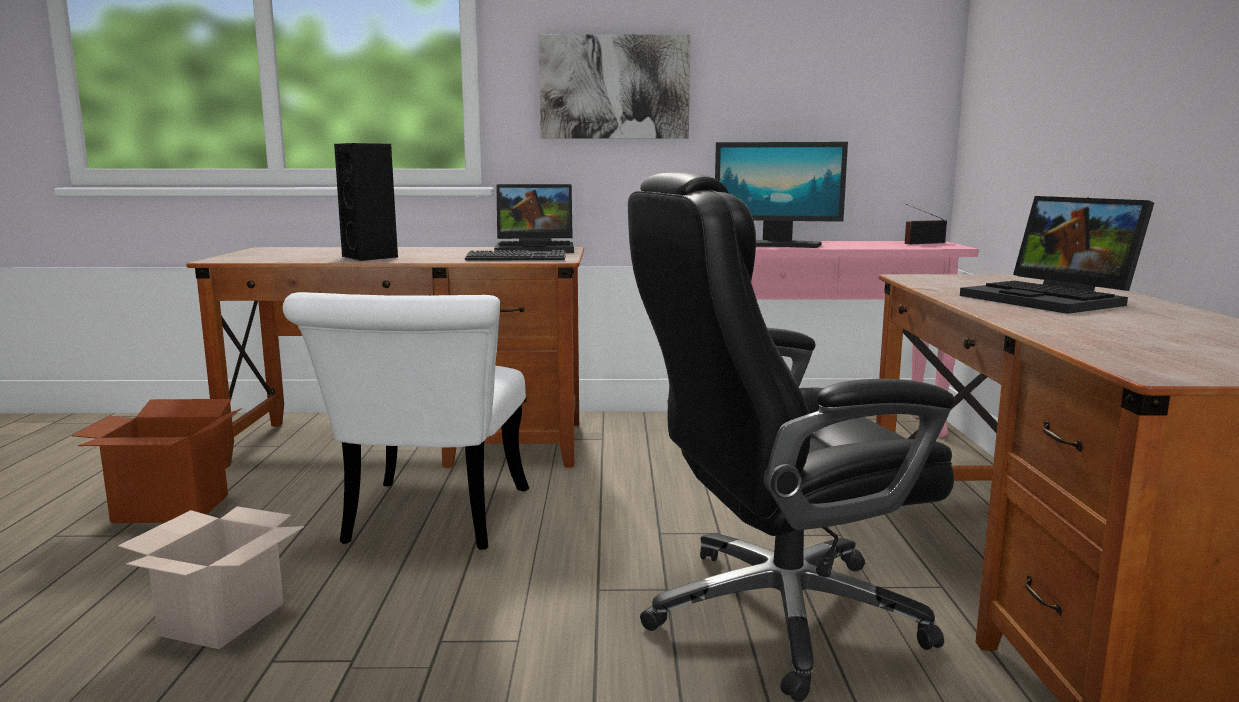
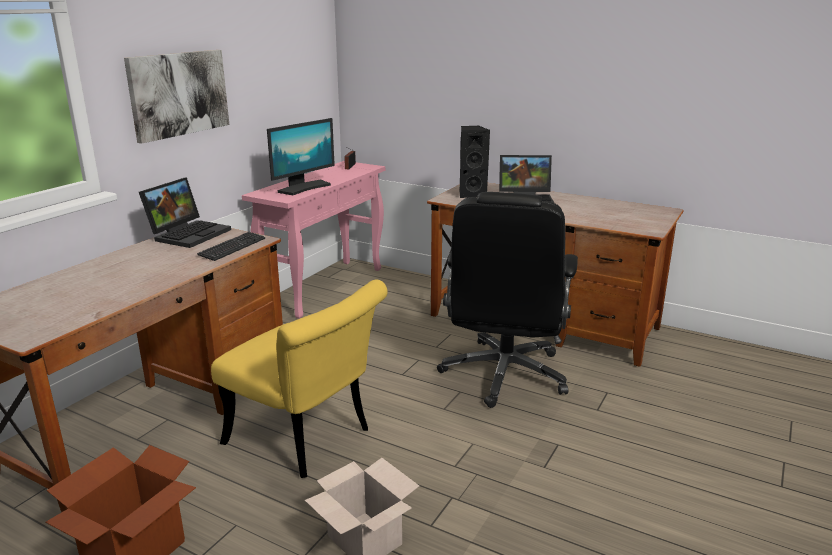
camera: 60 degrees left, 10 degrees up
white chair [283,292,529,550] -> yellow chair [211,280,388,478]
black speaker [334,143,398,261] -> black speaker moved to [459,126,490,198]

